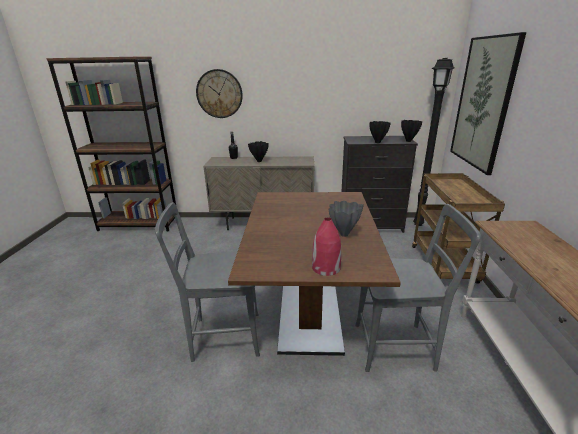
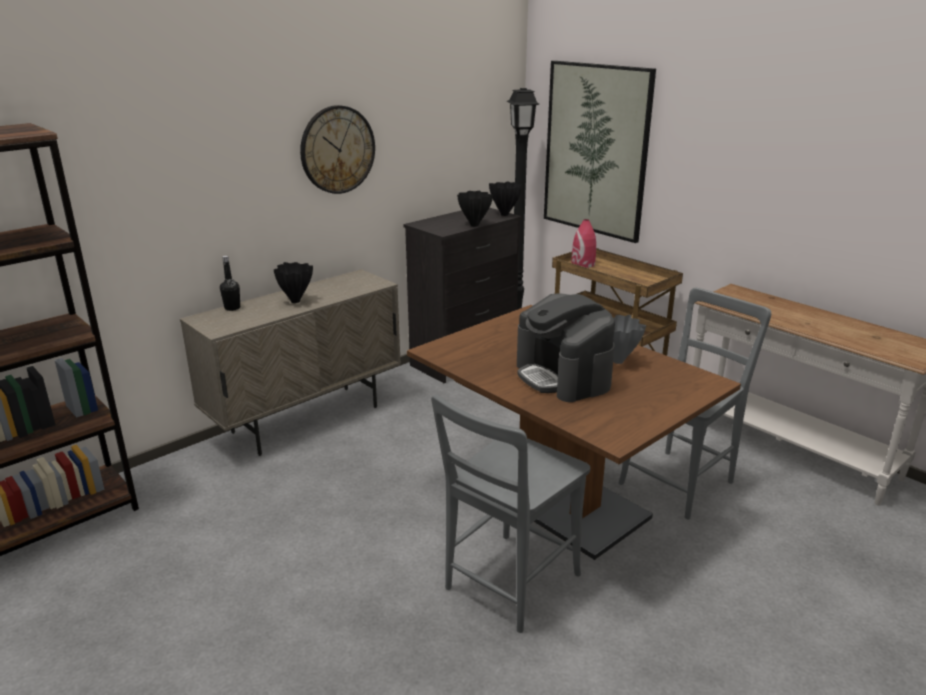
camera: 45 degrees left, 0 degrees up
wall clock [196,69,243,118] -> wall clock moved to [300,105,375,194]
red vase [312,217,341,276] -> red vase moved to [571,219,596,268]
none -> coffee machine [517,294,615,402]

